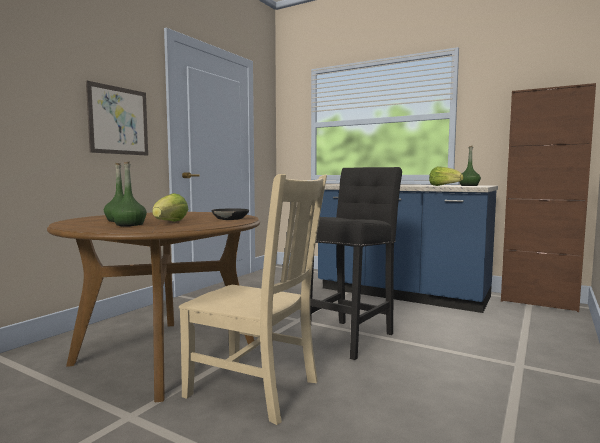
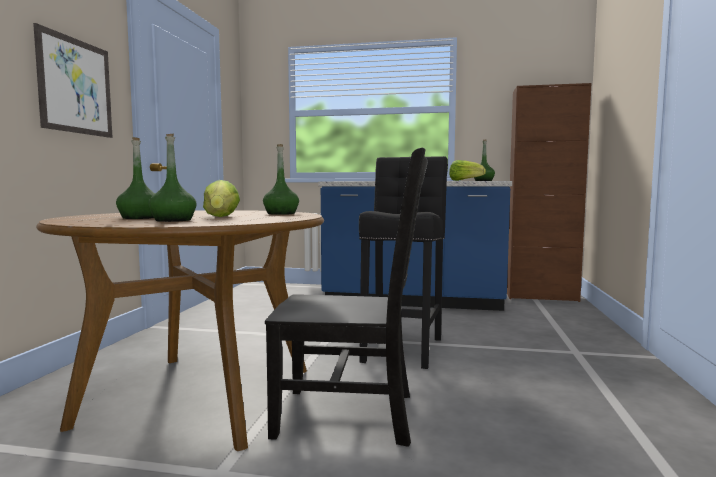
camera: 20 degrees left, 0 degrees up
beige chair [179,174,327,425] -> black chair [265,148,428,447]
black bowl [211,208,249,220] -> green bottle [263,144,299,215]

